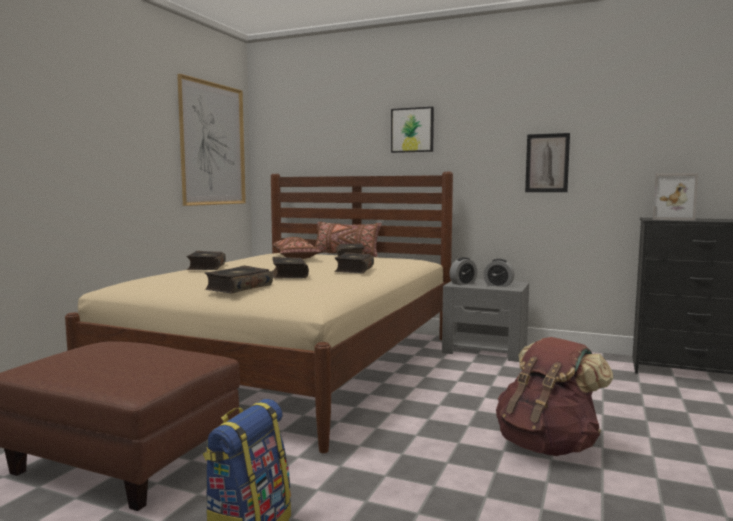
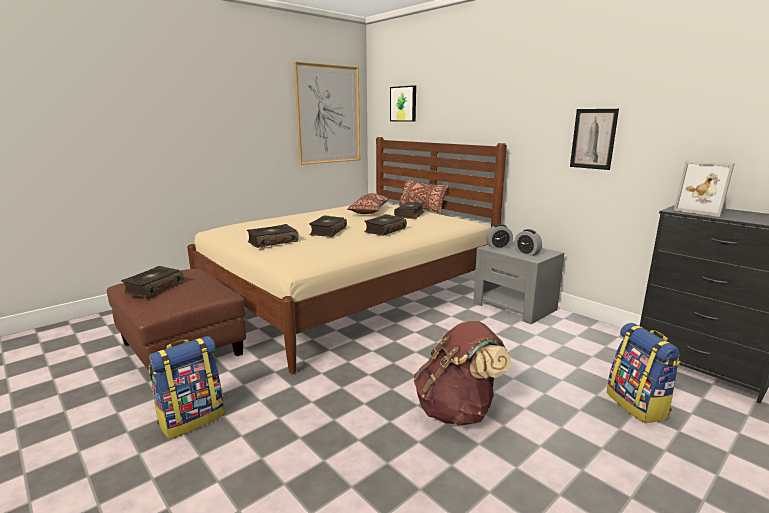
camera: 25 degrees right, 10 degrees up
book [186,251,226,270] -> book moved to [121,266,183,298]
picture [391,107,434,153] -> picture moved to [390,85,416,122]
none -> backpack [606,323,681,423]

